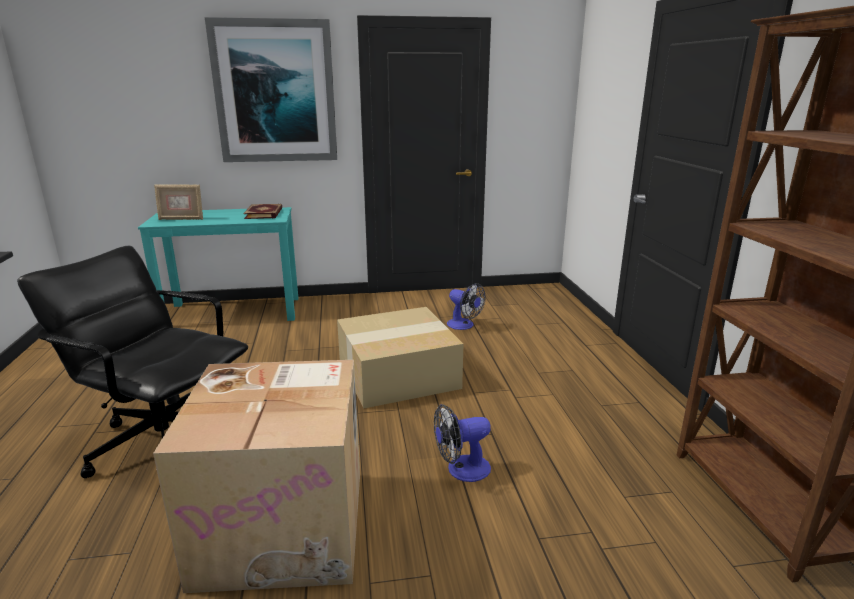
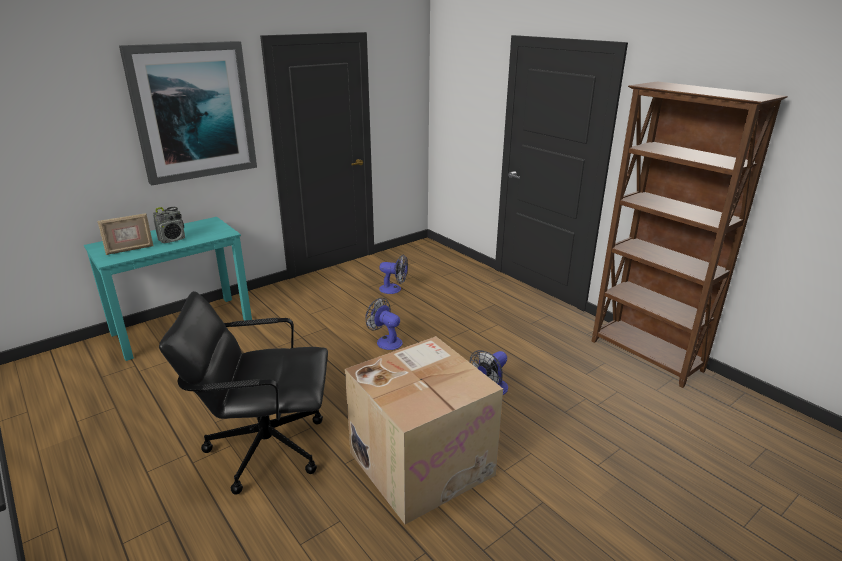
camera: 30 degrees left, 5 degrees up
book [243,204,282,219] -> none
cardboard box [337,307,463,409] -> fan [365,298,403,350]
none -> radio [152,207,185,243]

